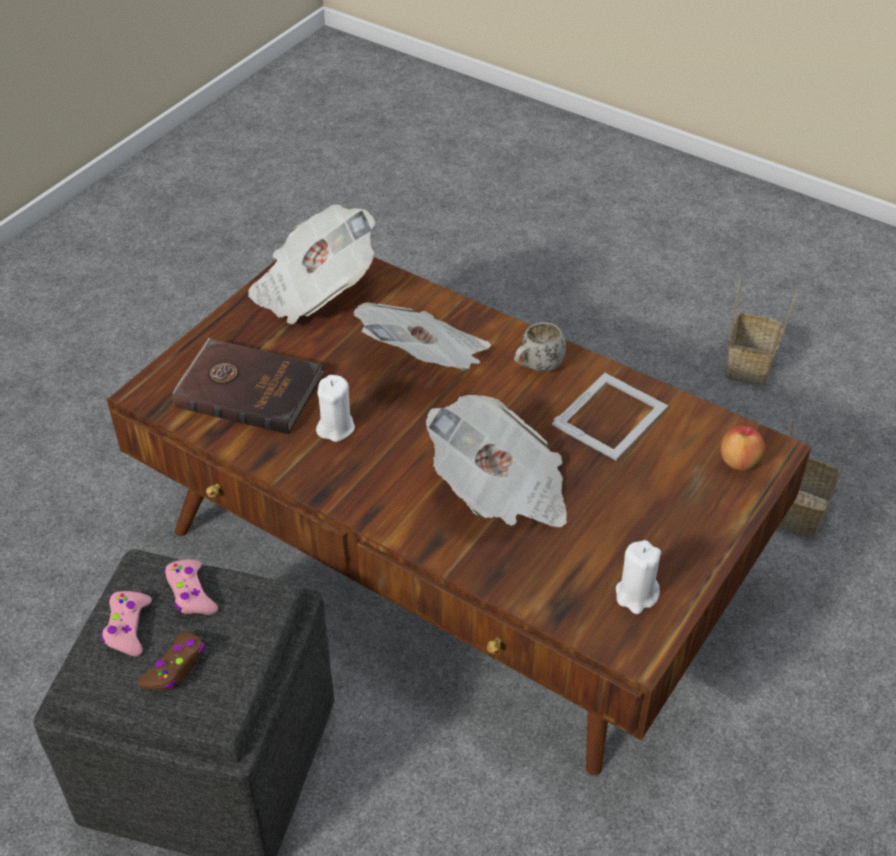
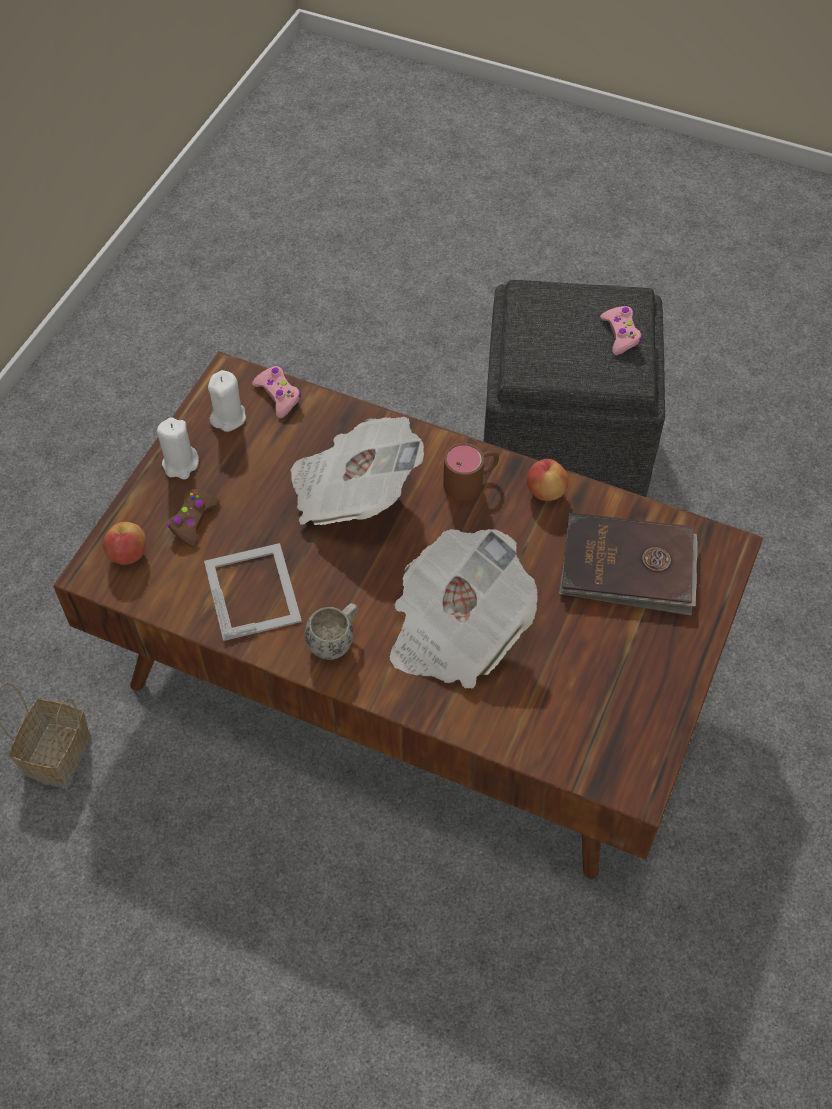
camera: 170 degrees right, 10 degrees up
brown game controller [137,631,205,691] -> brown game controller moved to [168,489,220,547]
pink game controller [164,559,218,615] -> pink game controller moved to [252,366,301,418]
newspaper [249,204,376,324] -> none
white candle [316,375,355,442] -> white candle moved to [157,417,199,480]
picture frame [552,373,668,461] -> picture frame turned 135 degrees clockwise [204,543,302,641]
basket [725,277,798,386] -> none
none -> brown mug [443,443,499,501]
none -> apple [527,459,568,501]

